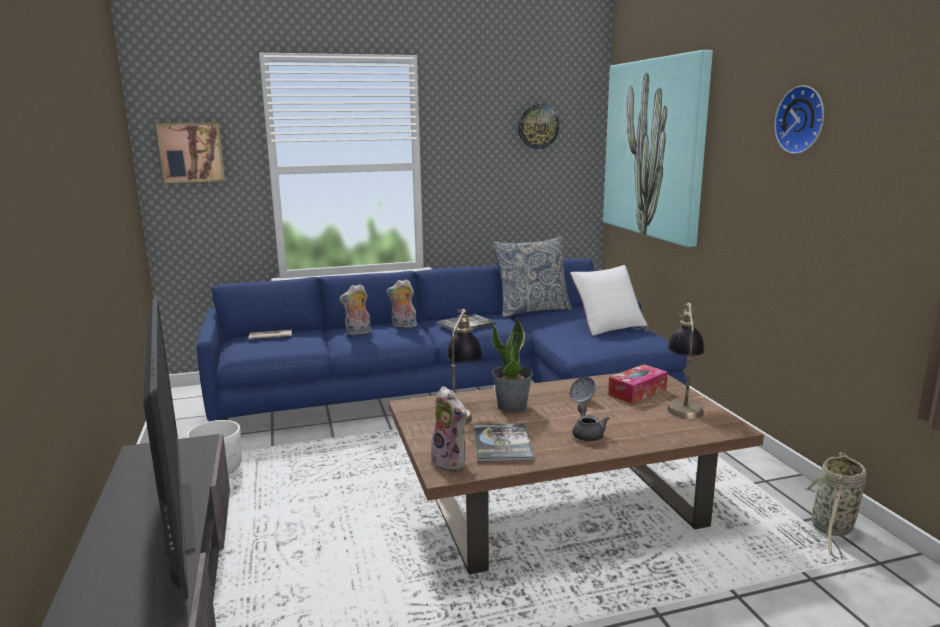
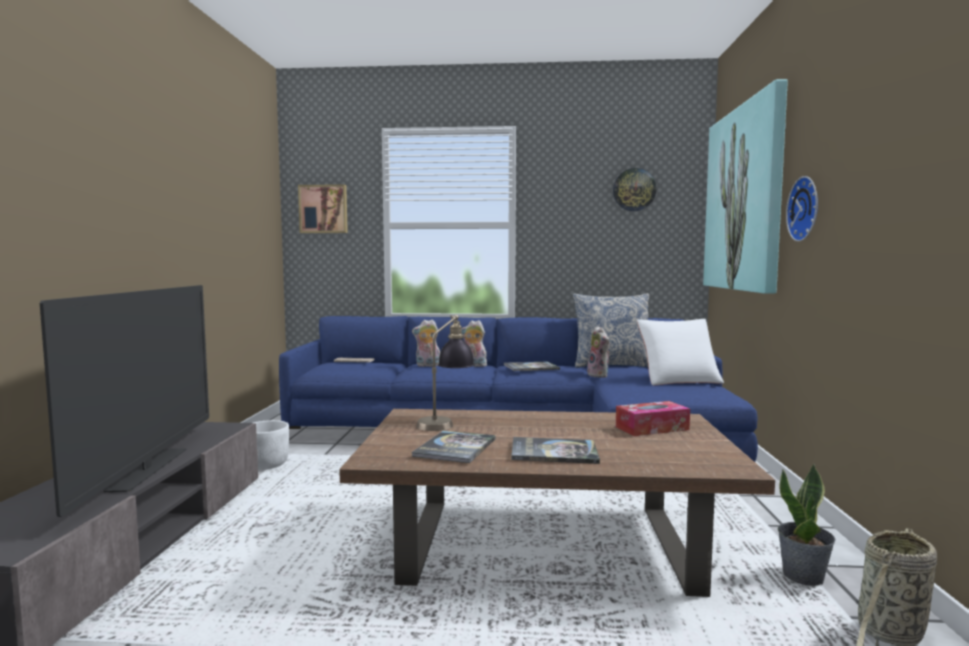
camera: 20 degrees right, 10 degrees down
plush toy [431,386,468,472] -> plush toy moved to [587,326,610,378]
potted plant [492,316,533,412] -> potted plant moved to [778,464,836,586]
bowl [570,377,596,403] -> none
grey teapot [572,403,609,441] -> book [511,437,600,464]
table lamp [667,303,705,419] -> none
wall clock [774,85,824,154] -> wall clock moved to [786,176,818,242]

